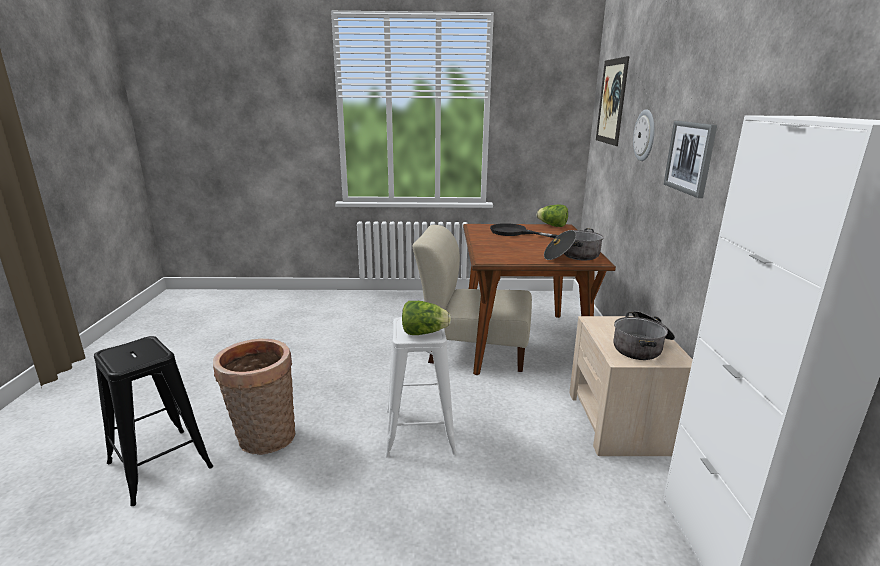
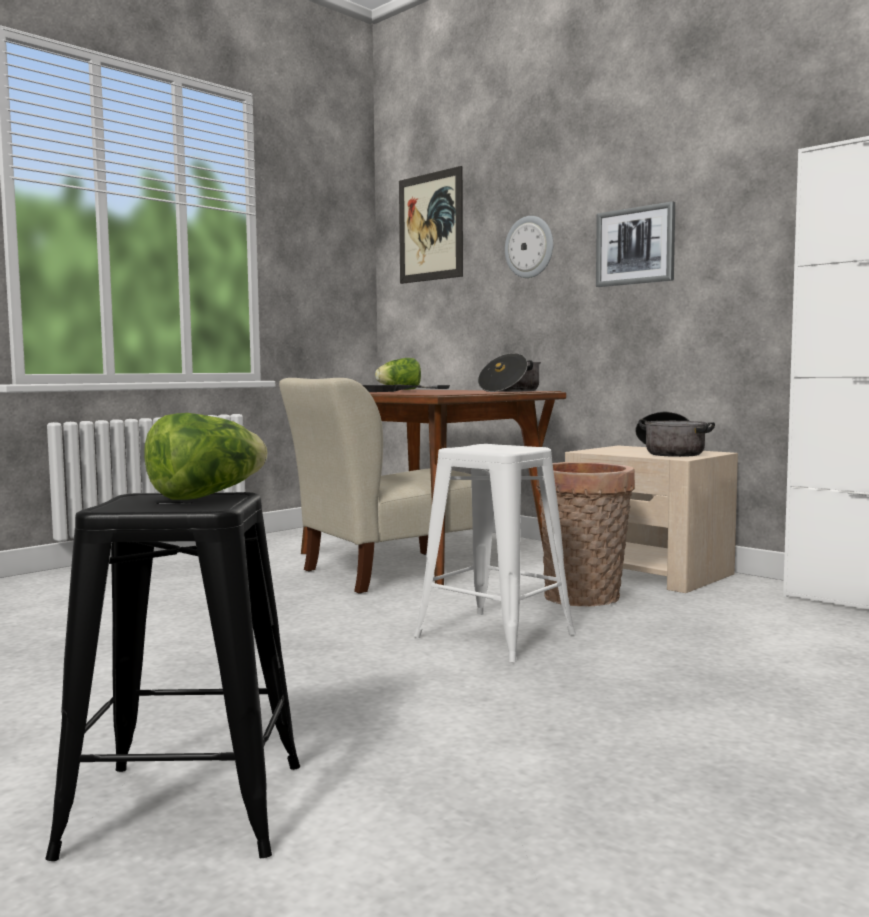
camera: 45 degrees left, 15 degrees down
basket [213,339,295,455] -> basket moved to [536,462,635,607]
lettuce [402,301,451,335] -> lettuce moved to [144,413,268,500]

